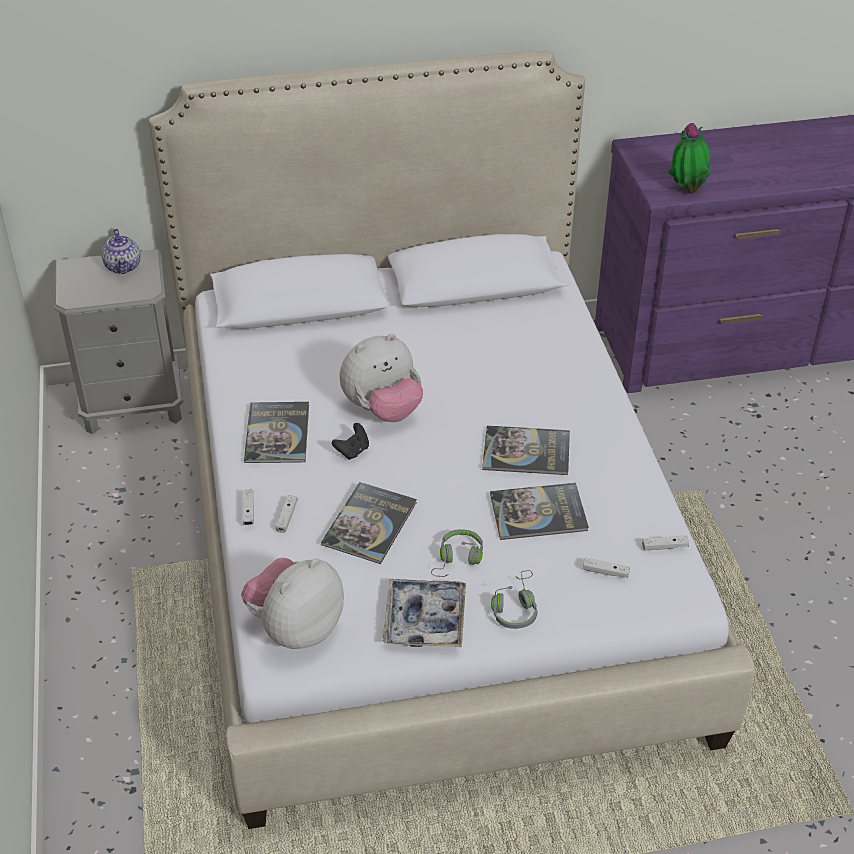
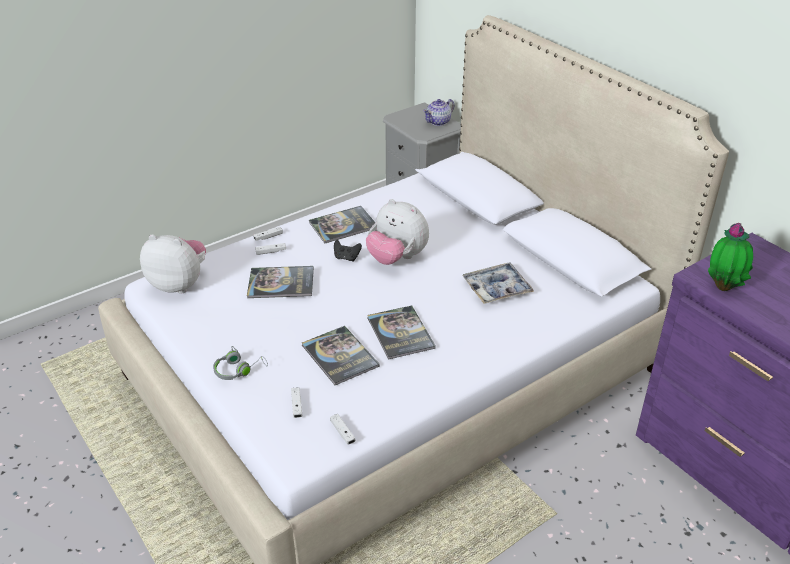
camera: 65 degrees right, 5 degrees down
tray [383,579,466,647] -> tray moved to [462,262,534,304]
grey headphones [431,529,483,577] -> none

